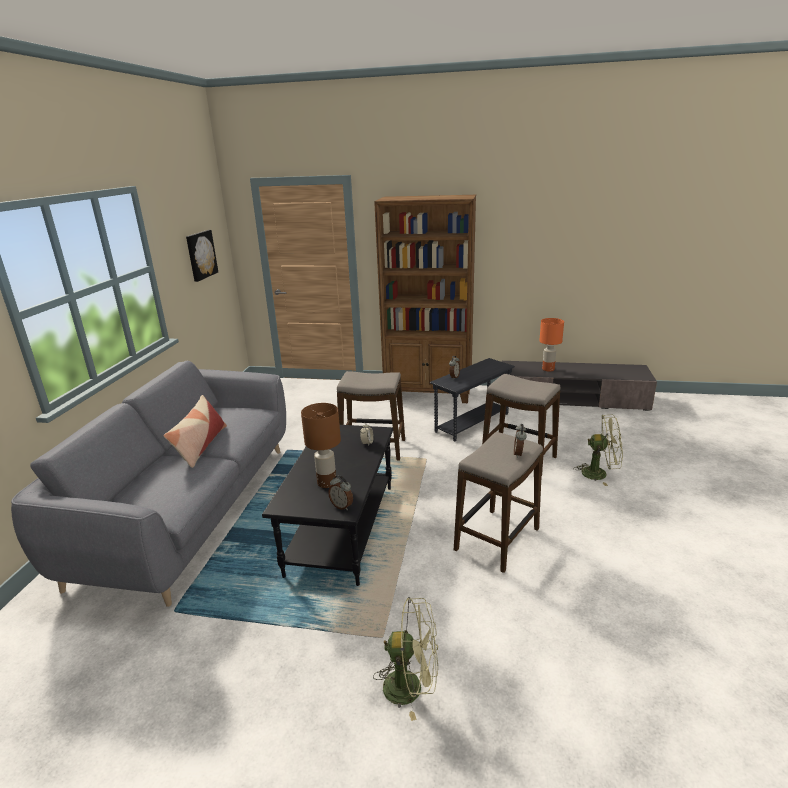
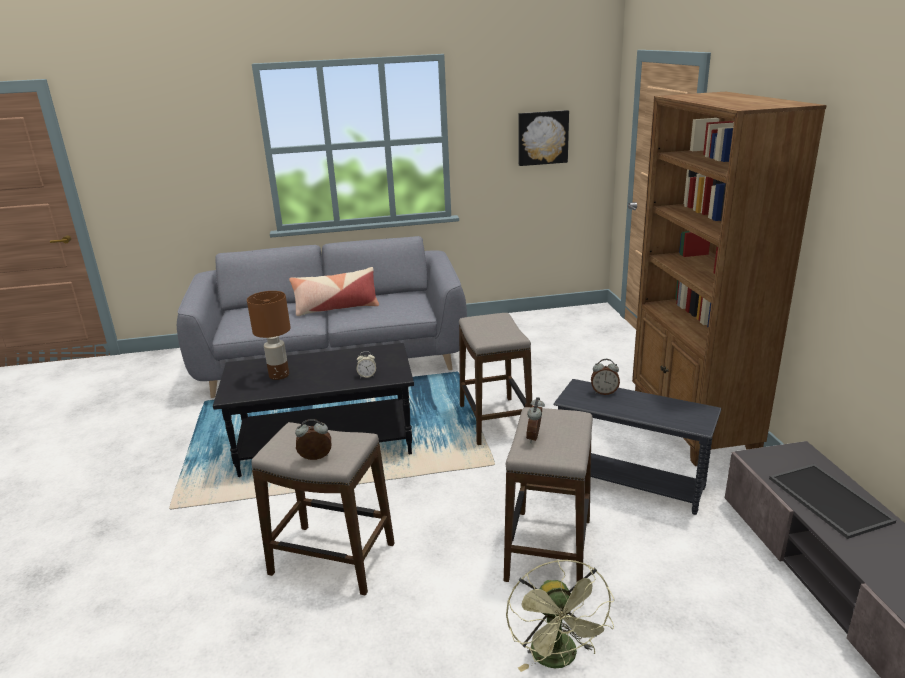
camera: 70 degrees right, 0 degrees up
alarm clock [328,475,353,510] -> alarm clock moved to [526,397,545,443]
green fan [373,597,438,721] -> none
orange table lamp [539,318,564,372] -> tray [769,464,896,539]

